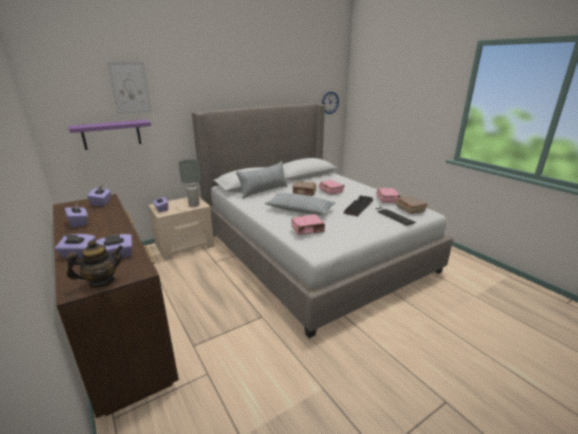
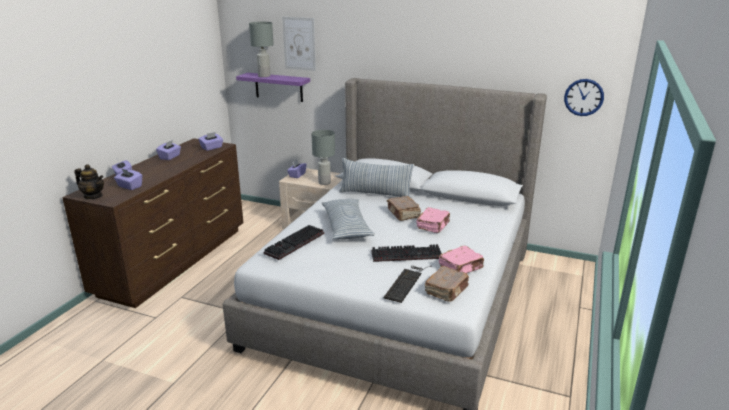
camera: 55 degrees right, 0 degrees up
pink book [291,214,325,235] -> keyboard [264,225,324,260]
none -> grey table lamp [249,22,274,77]

